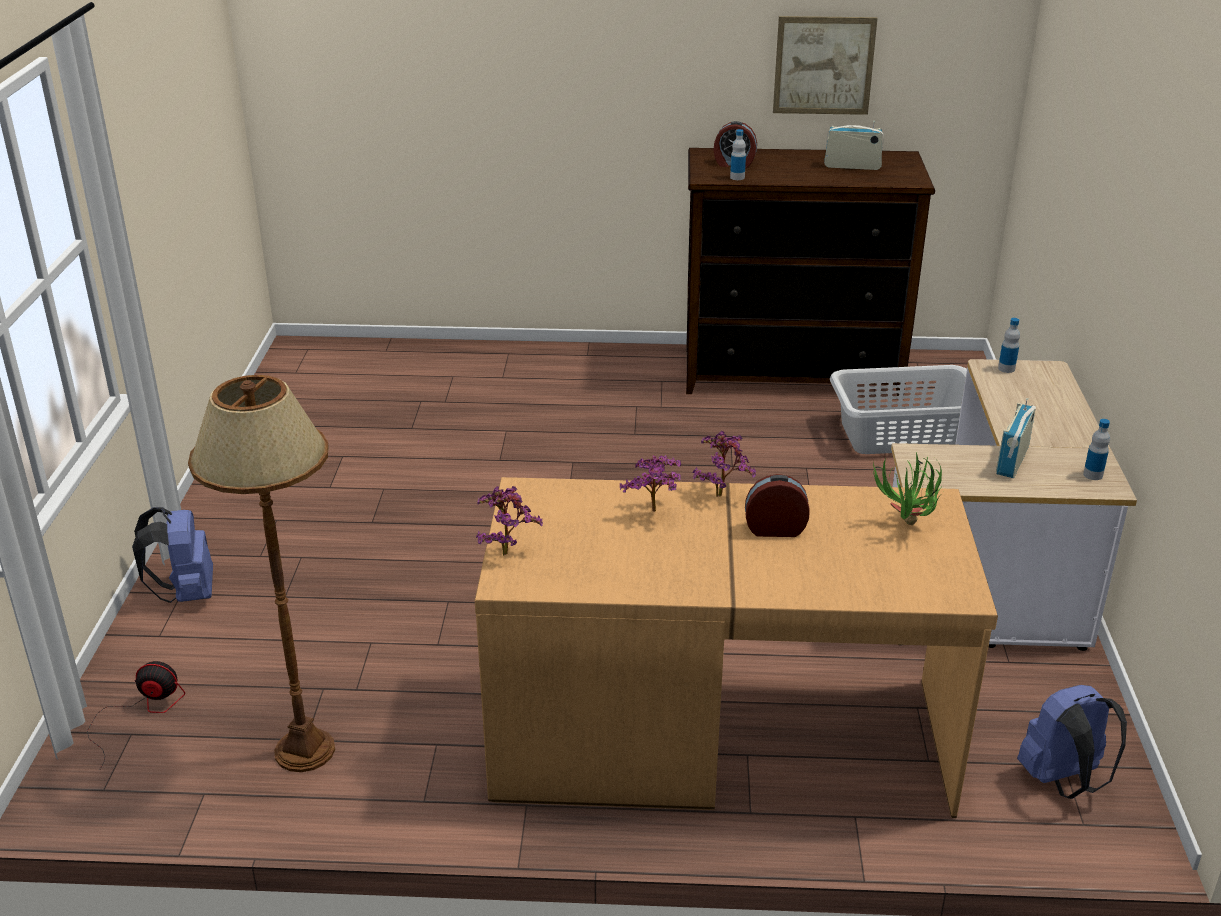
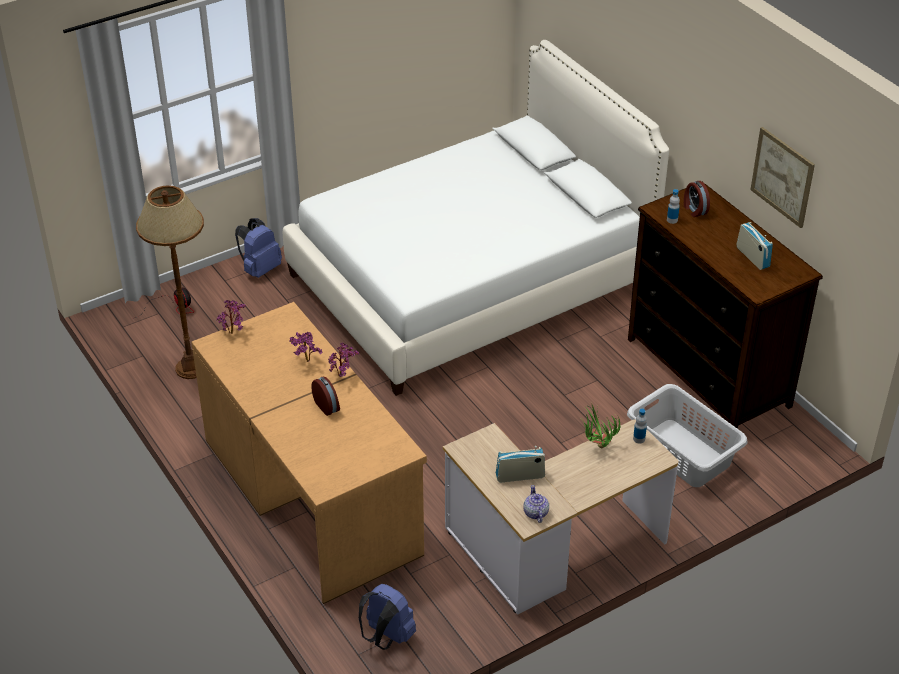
camera: 55 degrees right, 10 degrees up
potted plant [873,452,944,525] -> potted plant moved to [583,403,620,448]
bottle [1083,419,1110,480] -> teapot [524,485,549,523]
none -> white bed [283,40,669,396]

